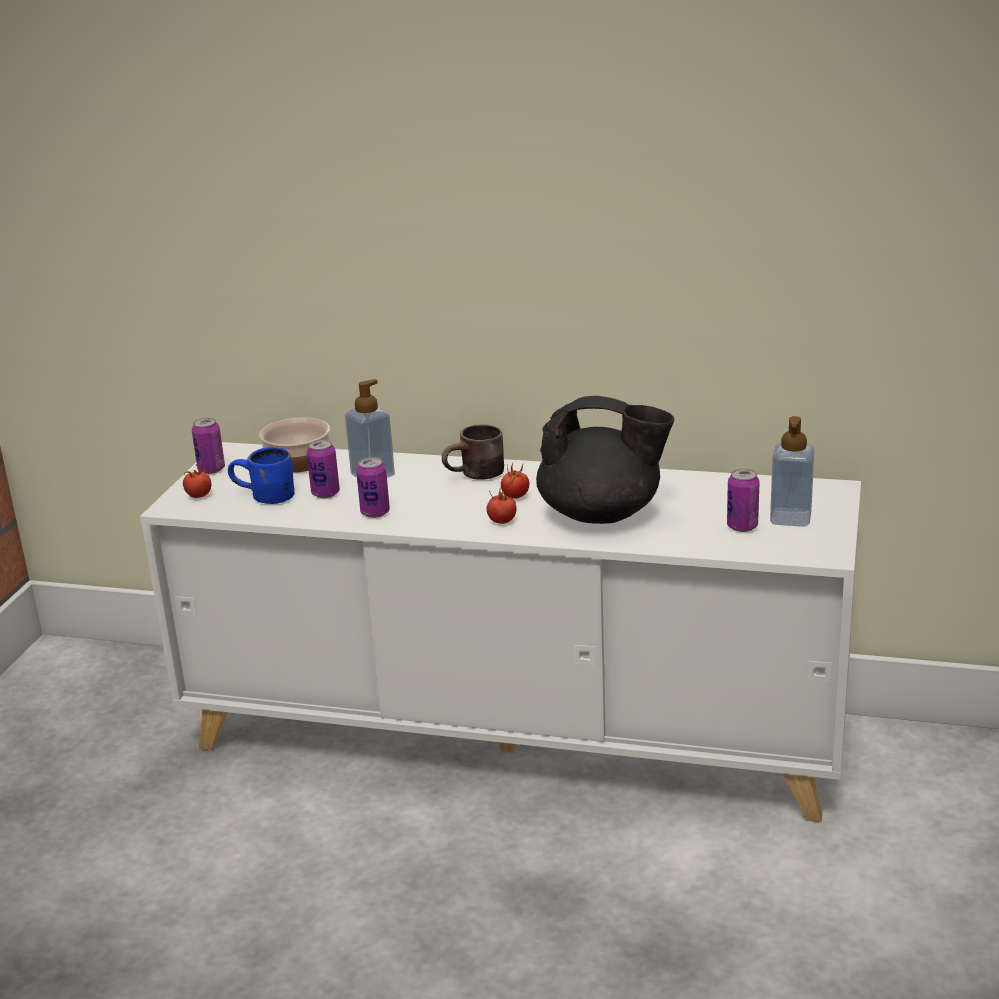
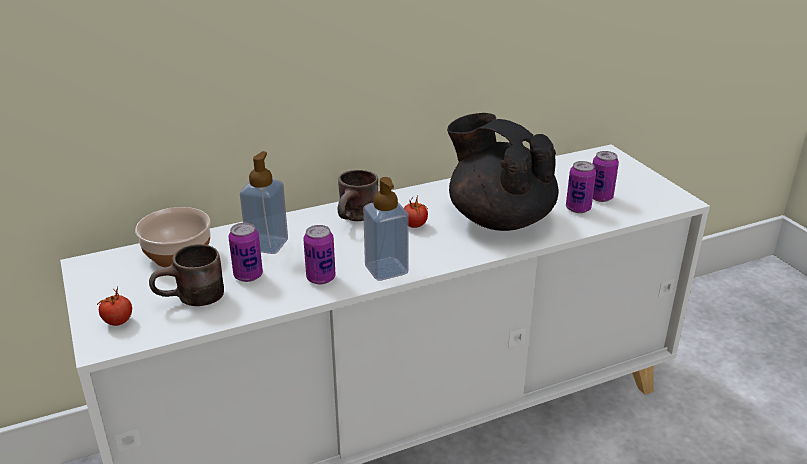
camera: 40 degrees left, 5 degrees up
can [192,418,225,474] -> can moved to [566,161,596,213]
blue mug [228,447,295,504] -> brown mug [149,244,224,306]
tomato [487,488,517,524] -> none
black teapot [536,396,674,524] -> black teapot turned 105 degrees counterclockwise [447,113,559,231]
soap dispenser [770,416,815,527] -> soap dispenser moved to [363,177,409,281]

